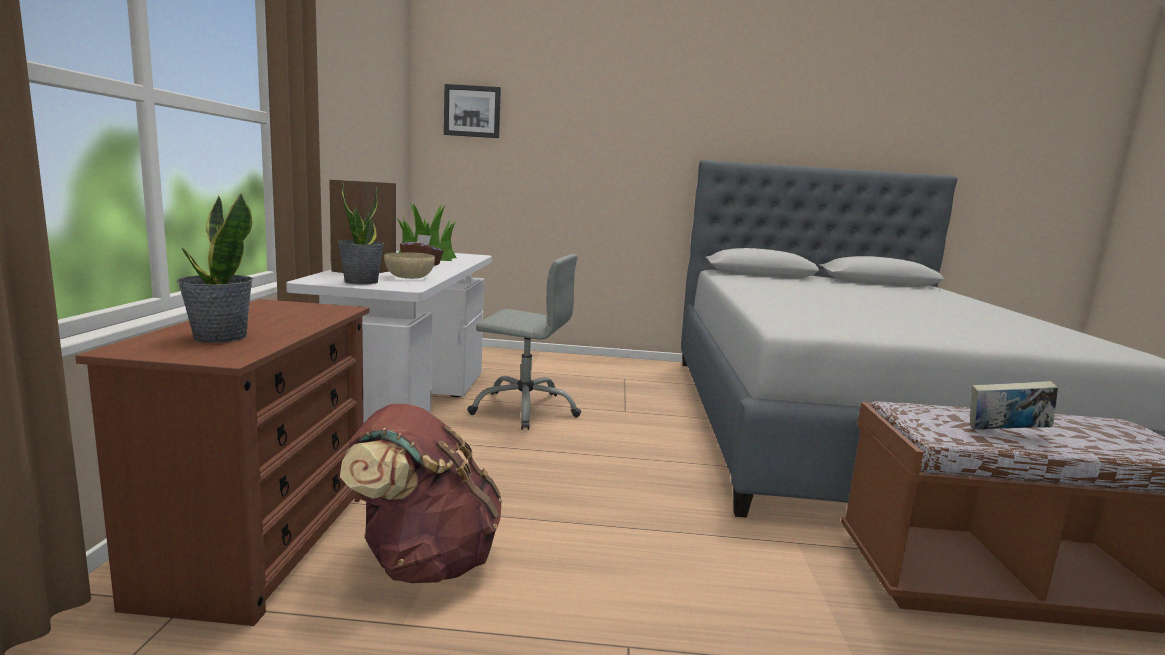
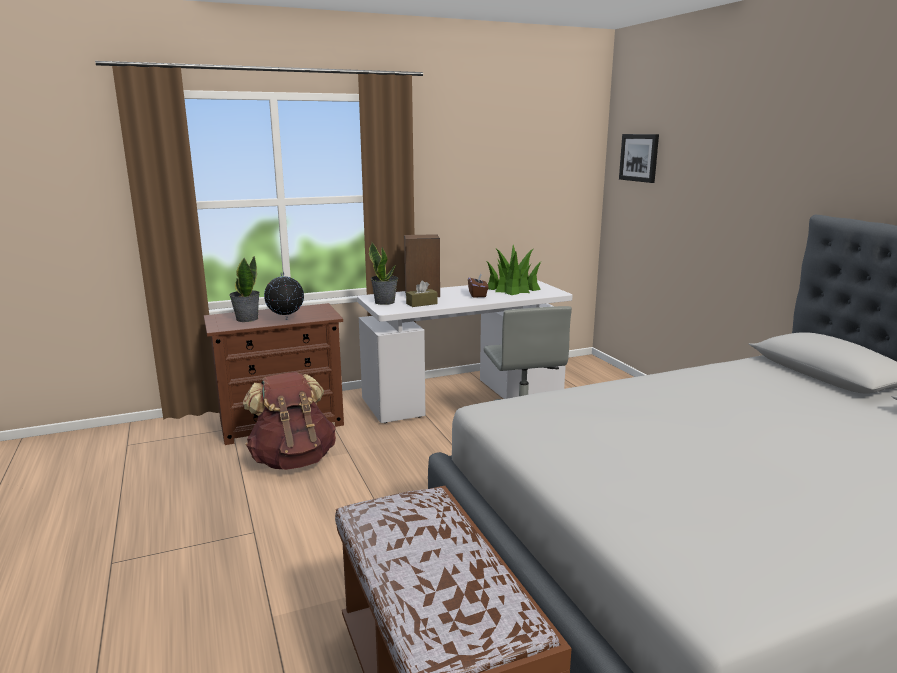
camera: 65 degrees right, 5 degrees up
beige bowl [384,252,435,279] -> brown tissue box [406,281,438,307]
book [970,381,1058,429] -> none
none -> globe [264,272,304,320]

